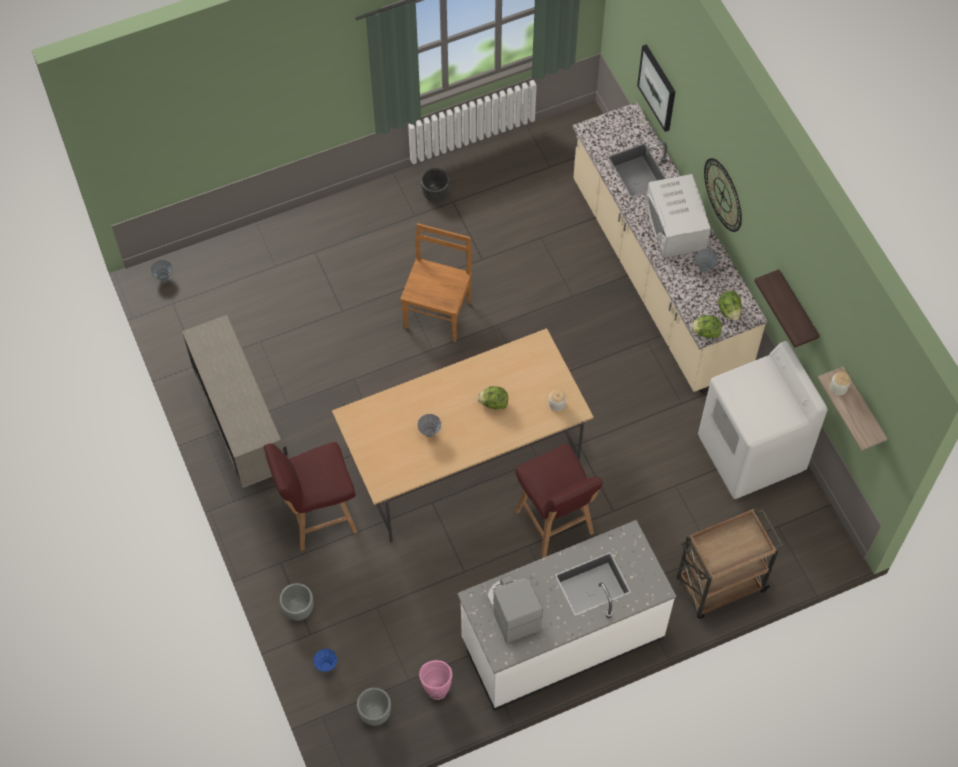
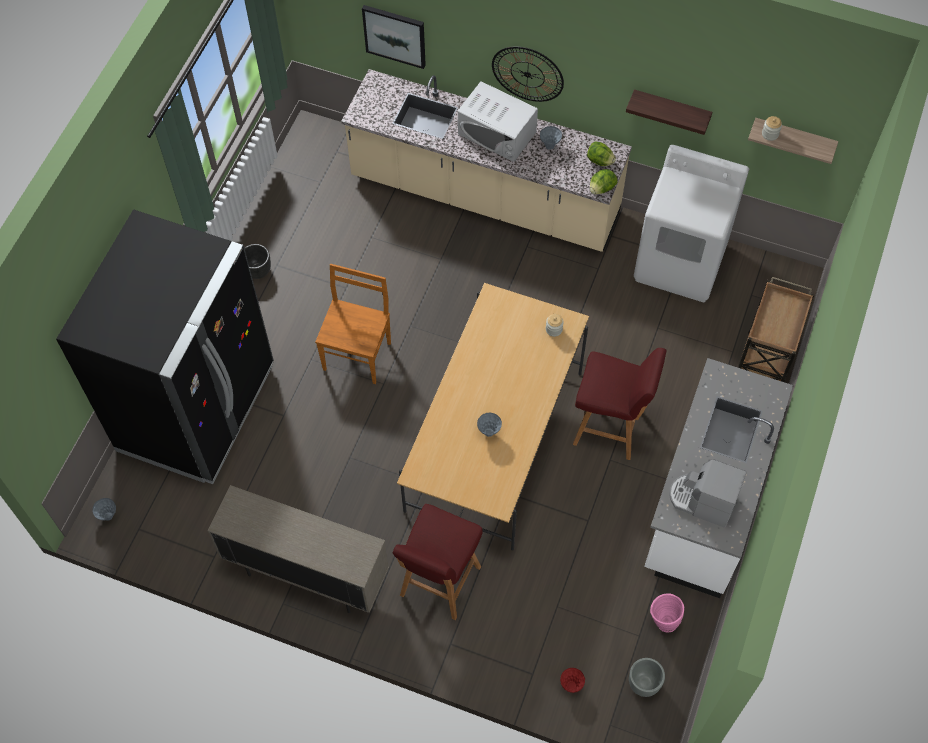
camera: 45 degrees left, 0 degrees up
grey planter [280,583,313,621] -> none
blue vase [313,649,337,672] -> red vase [560,668,585,693]
brown chair [400,223,472,342] -> brown chair turned 45 degrees clockwise [315,264,391,384]
lettuce [478,386,508,410] -> none
none -> black fridge [56,209,274,484]

